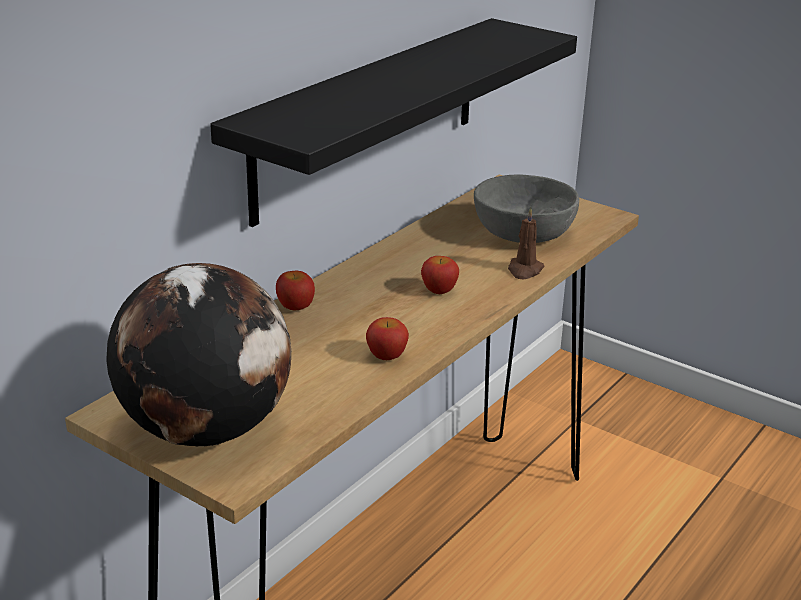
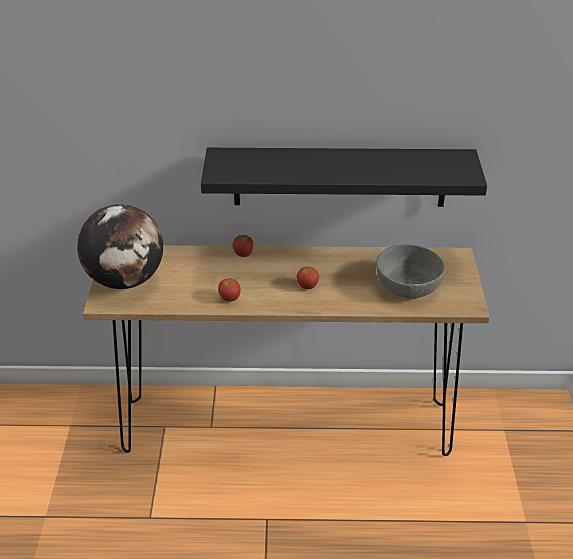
camera: 55 degrees right, 10 degrees up
brown candle [508,207,545,279] -> none

